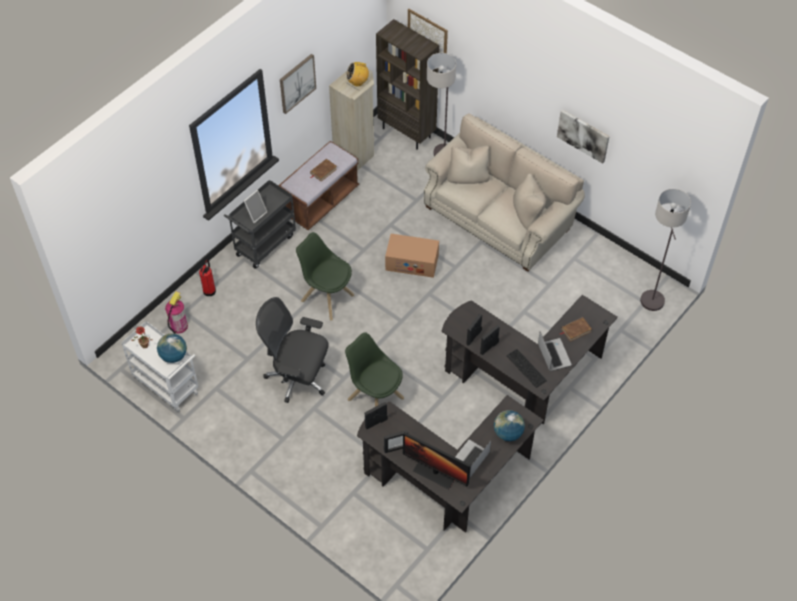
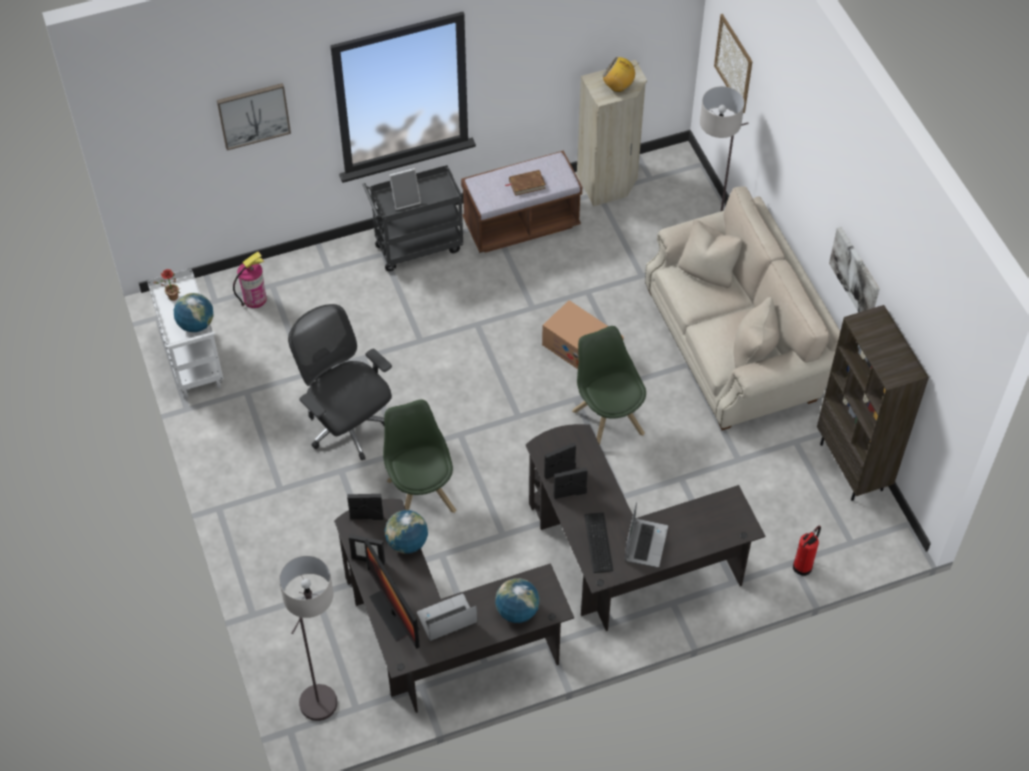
camera: 30 degrees right, 0 degrees up
fire extinguisher [199,260,216,296] -> fire extinguisher moved to [793,526,821,576]
picture [280,54,316,114] -> picture moved to [217,83,291,150]
green chair [296,232,354,320] -> green chair moved to [572,326,646,445]
brown bookcase [376,19,439,150] -> brown bookcase moved to [817,305,929,501]
brown book [560,317,592,342] -> none
grey floor lamp [640,189,691,311] -> grey floor lamp moved to [279,556,337,721]
none -> globe [385,510,428,554]

